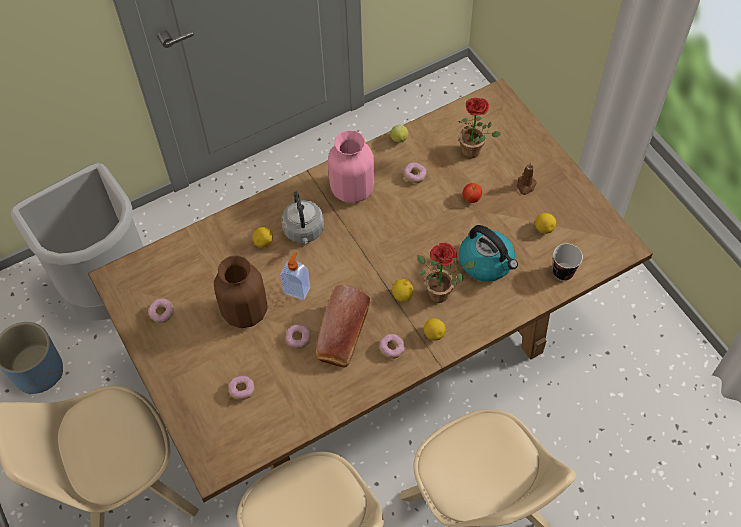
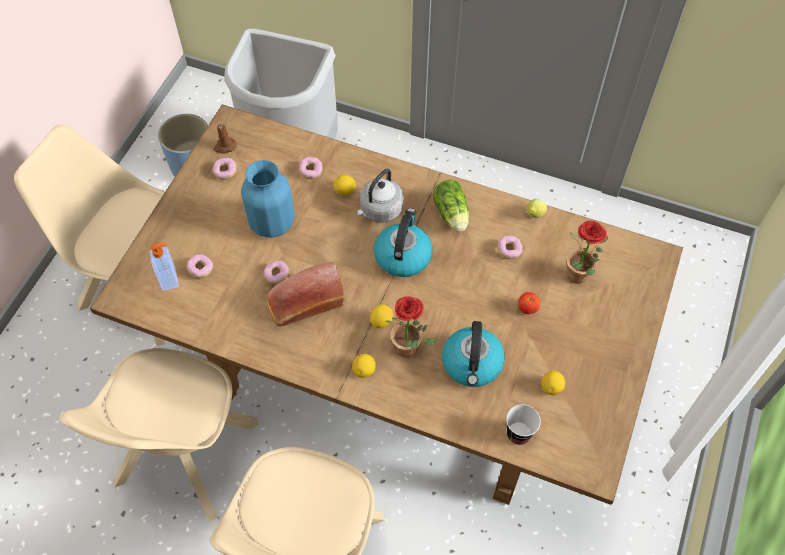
camera: 50 degrees right, 0 degrees up
brown vase [214,255,268,328] -> blue vase [241,160,295,238]
soap dispenser [280,252,310,300] -> soap dispenser moved to [150,243,179,291]
pink vase [328,130,374,203] -> lettuce [433,179,469,232]
donut [379,334,405,359] -> donut moved to [299,157,323,179]
brown candle [517,162,537,195] -> brown candle moved to [214,122,237,154]
none -> kettle [374,208,433,277]

